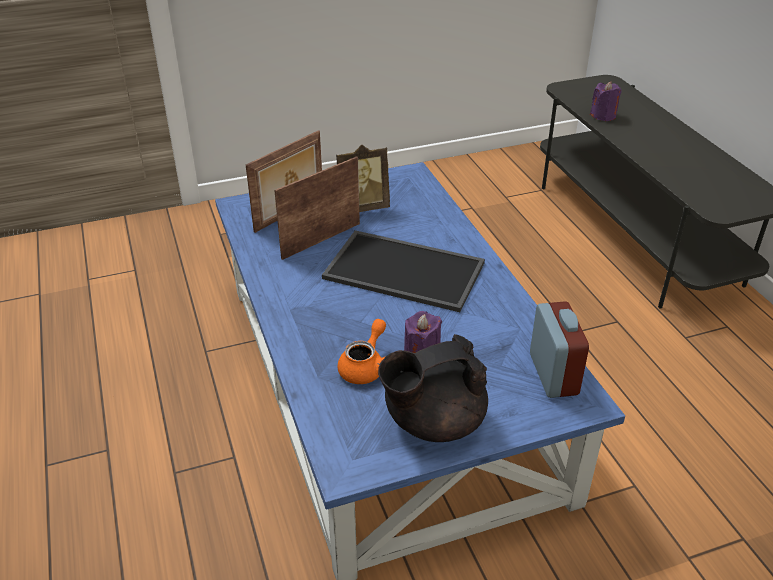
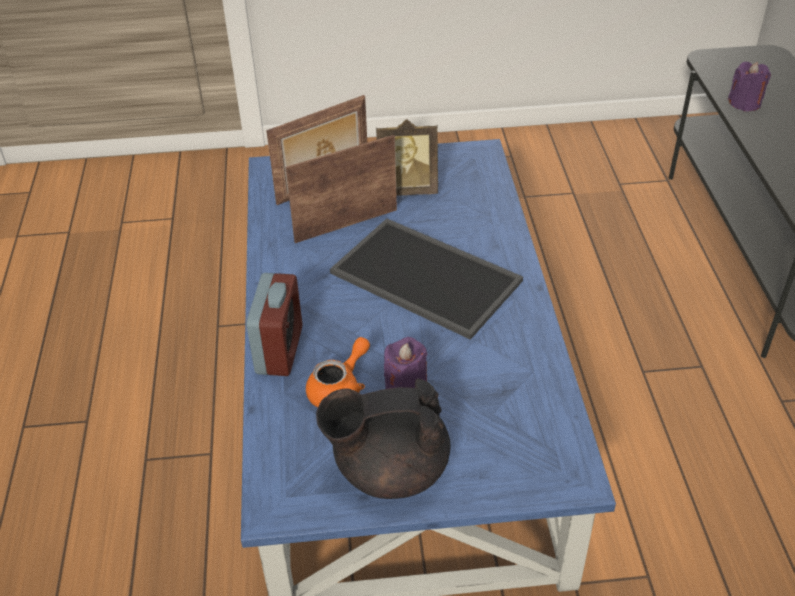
camera: 15 degrees right, 5 degrees up
alarm clock [530,301,589,398] -> alarm clock moved to [246,273,302,376]

